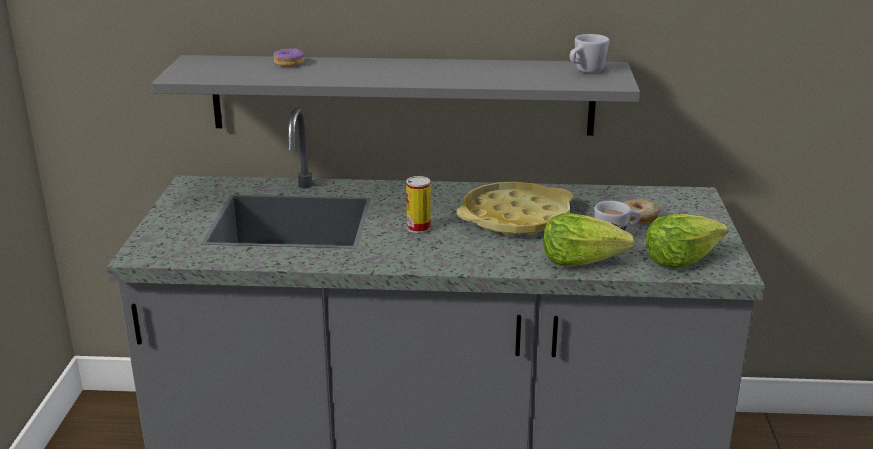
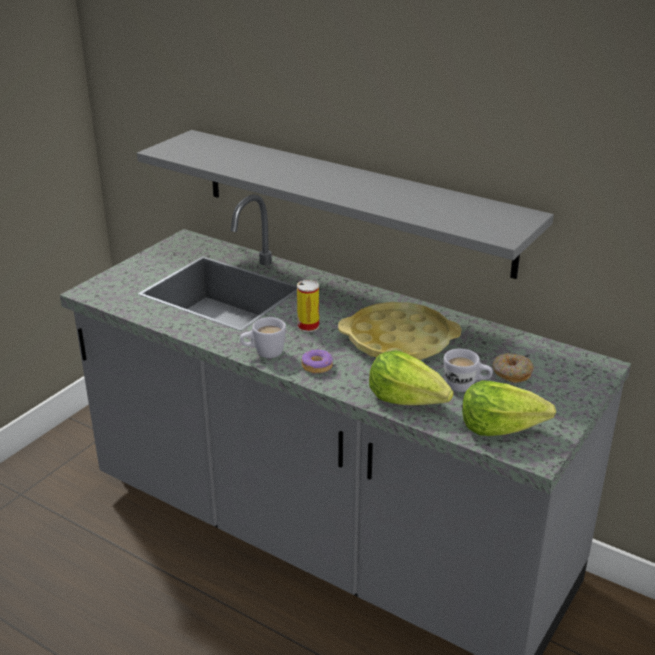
camera: 30 degrees right, 5 degrees up
donut [273,48,304,67] -> donut moved to [301,349,333,373]
white mug [570,34,609,73] -> white mug moved to [240,317,286,358]

